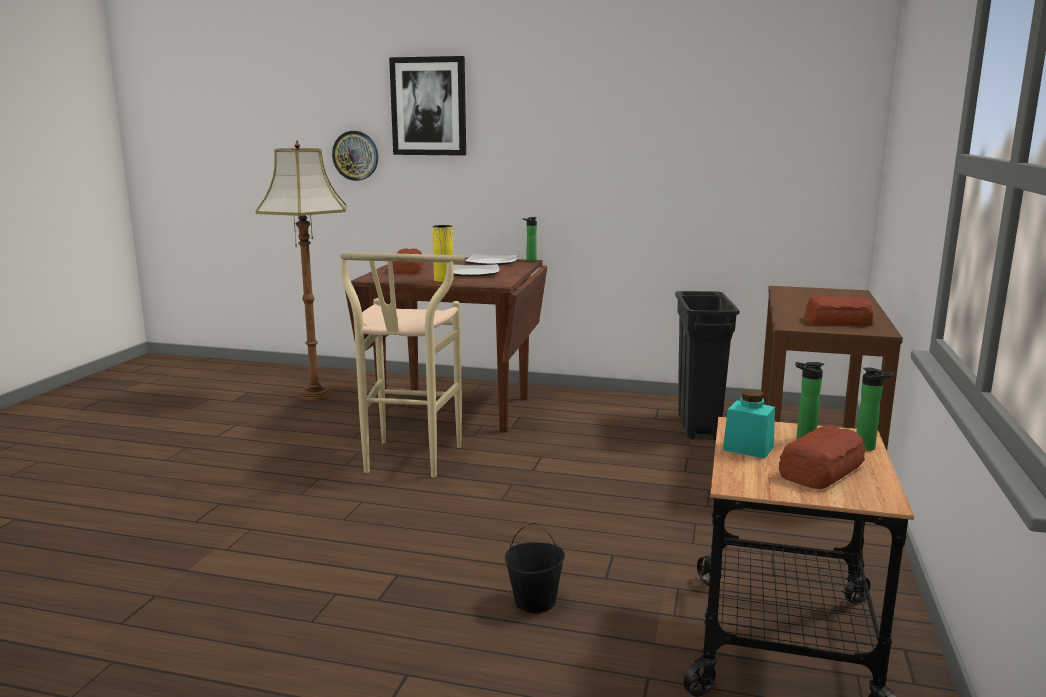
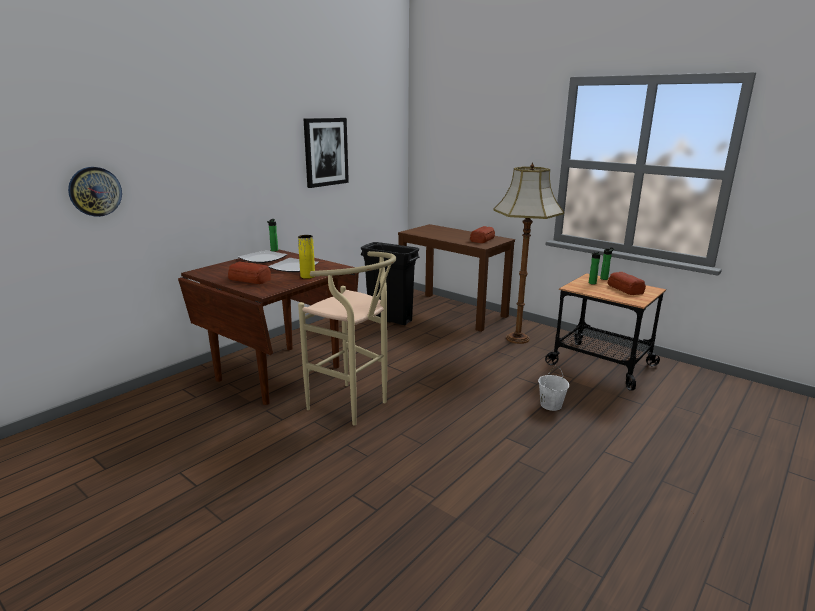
camera: 65 degrees left, 5 degrees up
floor lamp [256,140,346,400] -> floor lamp moved to [493,162,564,344]
picture [389,56,466,156] -> picture moved to [304,118,349,188]
black bucket [505,523,565,613] -> white bucket [538,366,569,411]
turquoise jar [723,390,775,459] -> none

